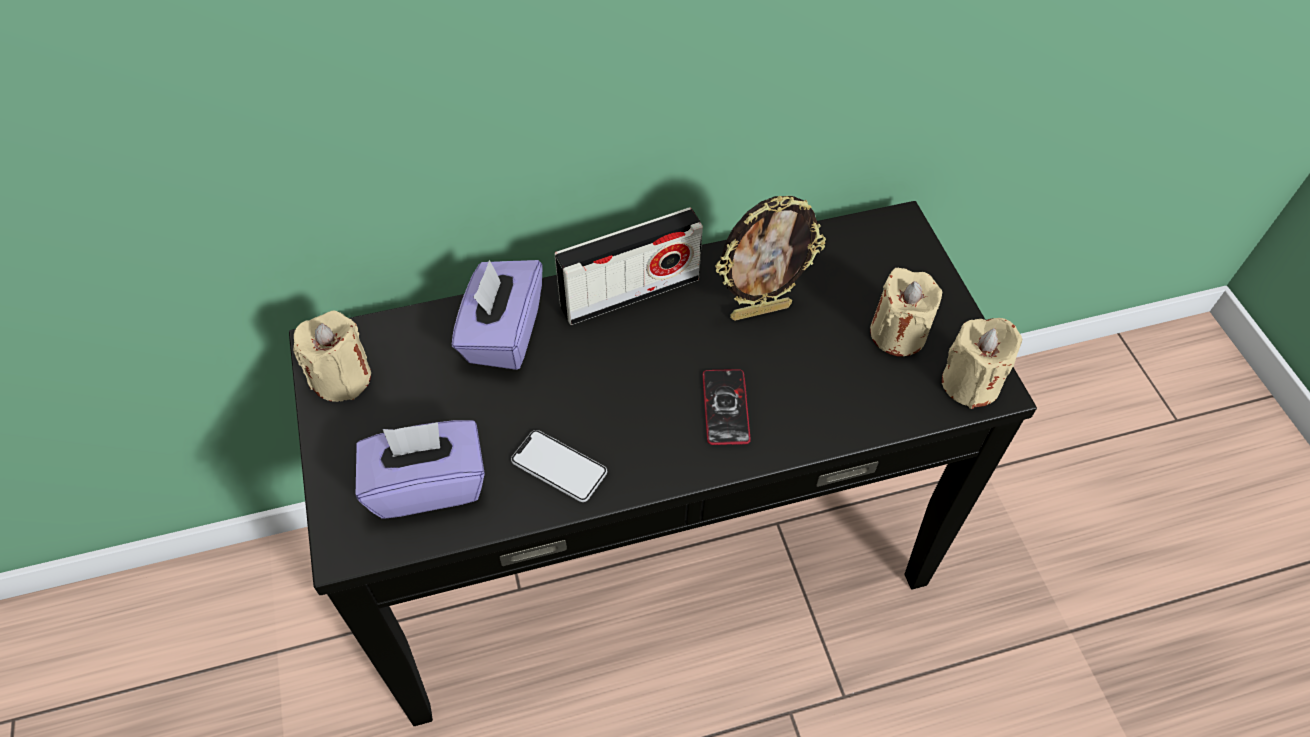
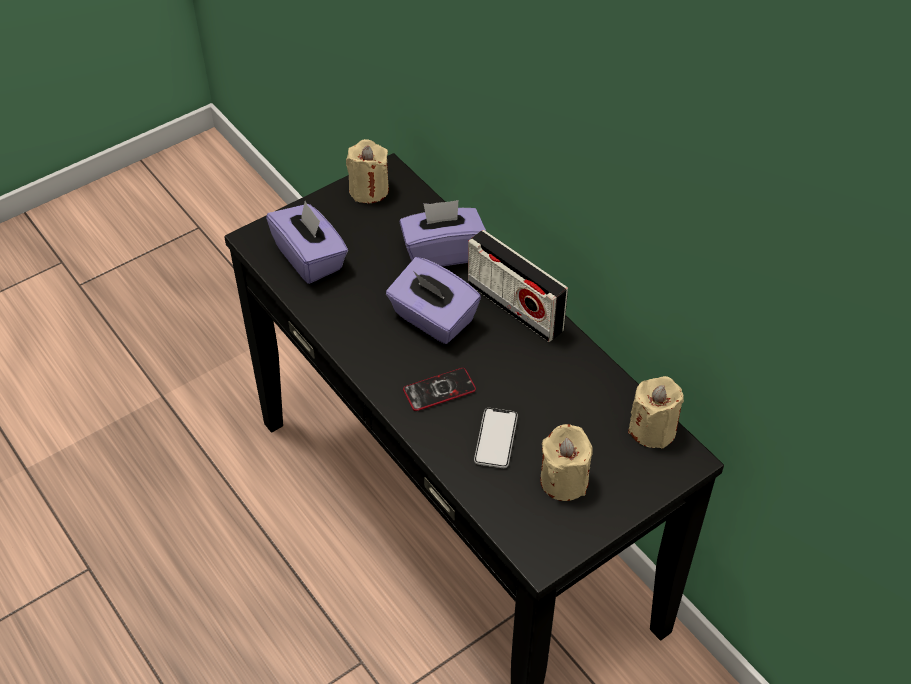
camera: 70 degrees right, 5 degrees down
phone [511,430,607,502] -> phone moved to [474,408,518,468]
picture frame [715,195,826,321] -> none
beige candle [942,318,1023,409] -> beige candle moved to [628,376,684,449]
none -> purple tissue box [386,257,481,344]

